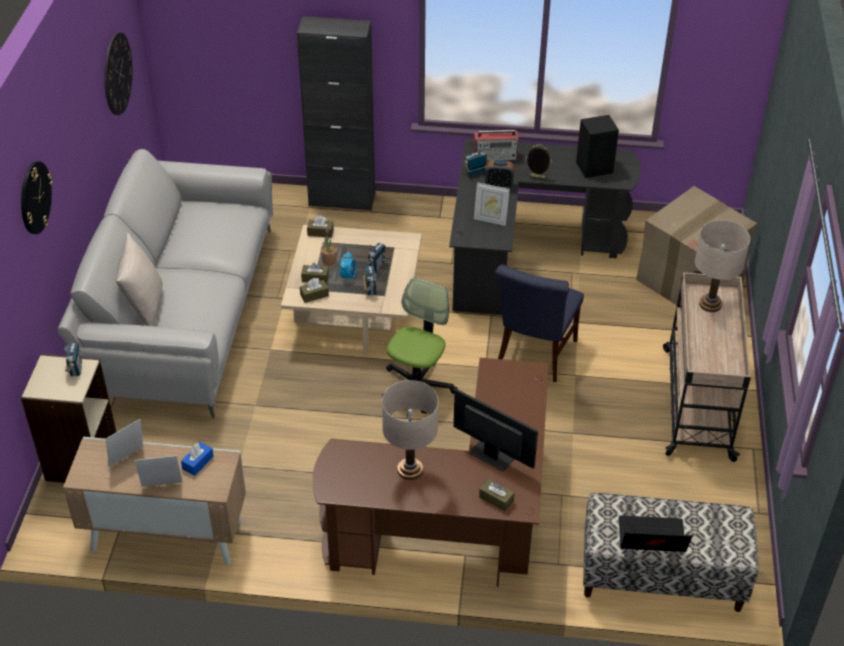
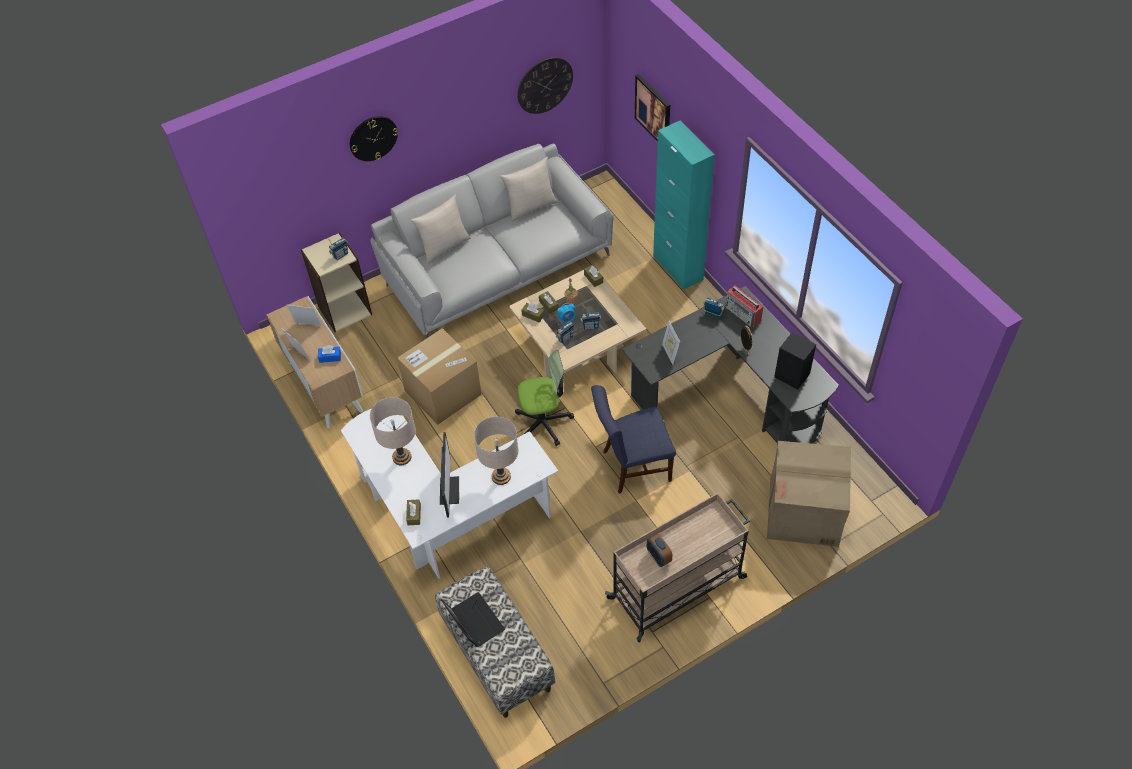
camera: 55 degrees right, 10 degrees up
black cabinet [297,16,375,211] -> turquoise cabinet [653,121,715,290]
brown desk [313,358,549,587] -> white desk [341,409,558,579]
alarm clock [485,160,514,188] -> alarm clock moved to [647,534,672,567]
beige table lamp [695,220,750,312] -> beige table lamp moved to [474,417,518,485]
none -> cardboard box [397,328,482,425]
none -> beige pillow [500,157,558,222]
none -> picture [635,74,670,142]

